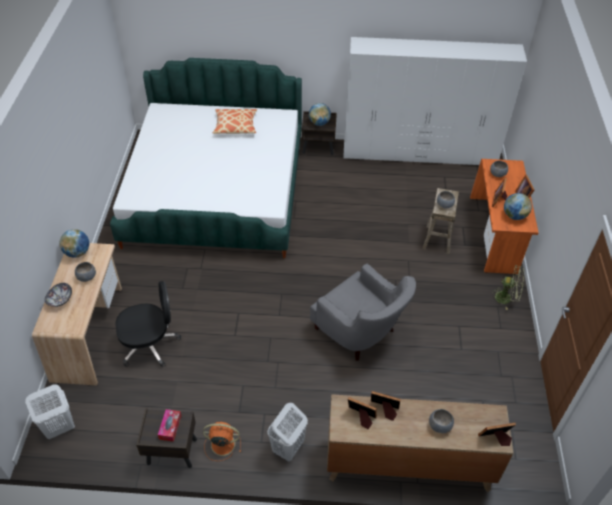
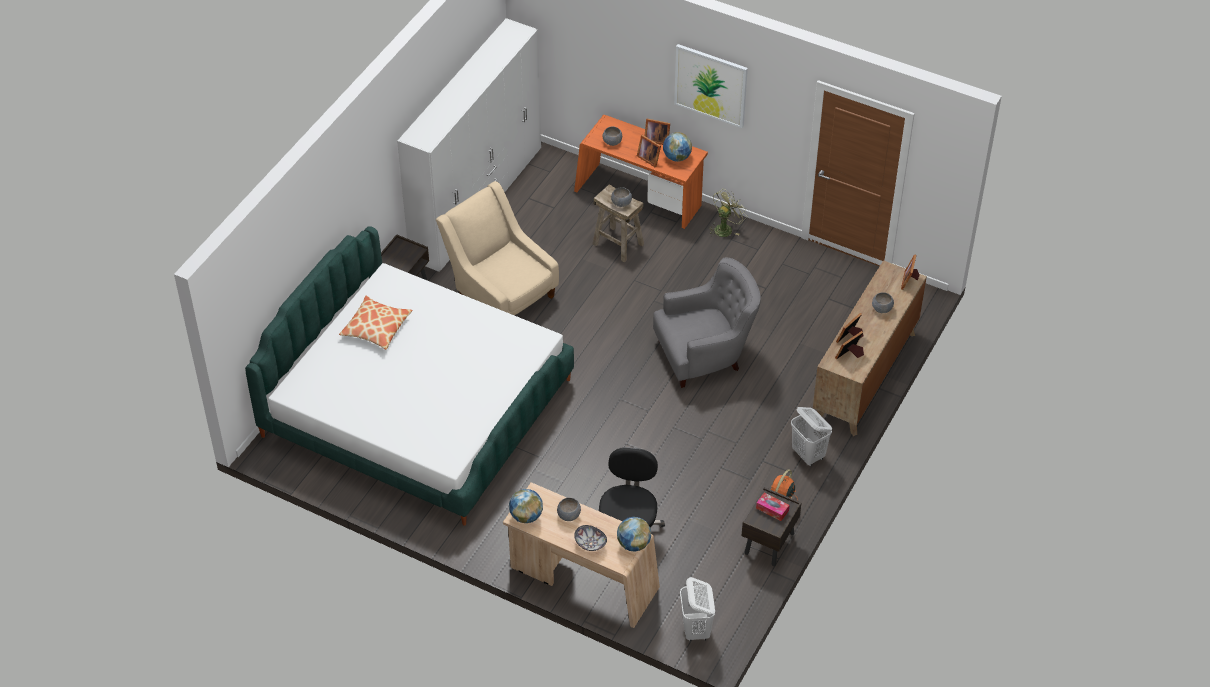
camera: 65 degrees left, 0 degrees up
globe [309,103,331,126] -> globe moved to [617,517,651,551]
none -> beige armchair [436,181,559,315]
none -> picture [674,44,748,128]

